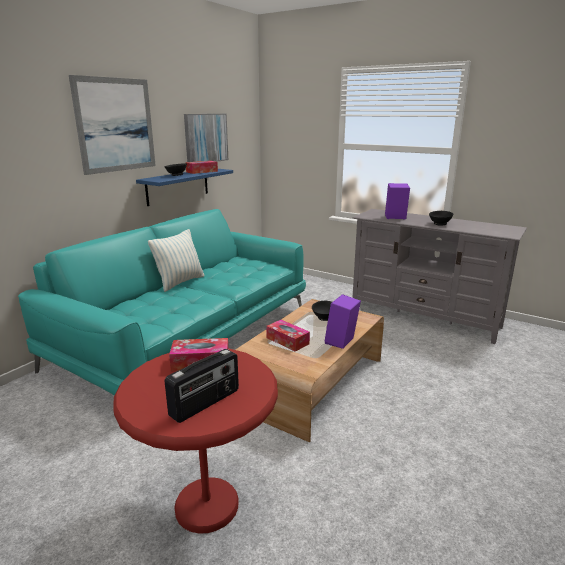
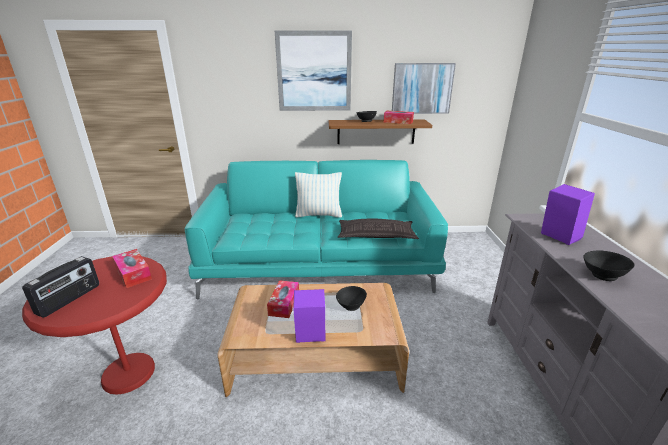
camera: 55 degrees right, 5 degrees up
blue shelf [136,169,233,206] -> brown shelf [329,119,432,144]
radio [165,349,239,423] -> radio turned 75 degrees counterclockwise [22,256,99,318]
none -> pillow [338,219,419,239]

